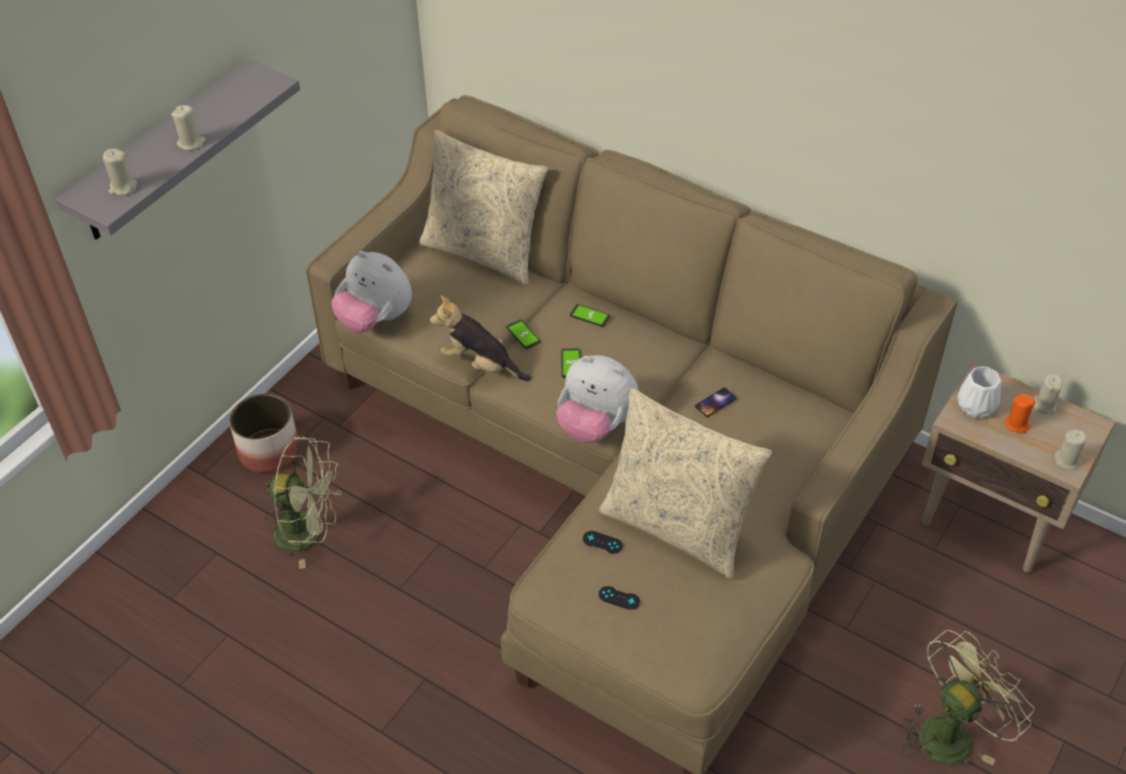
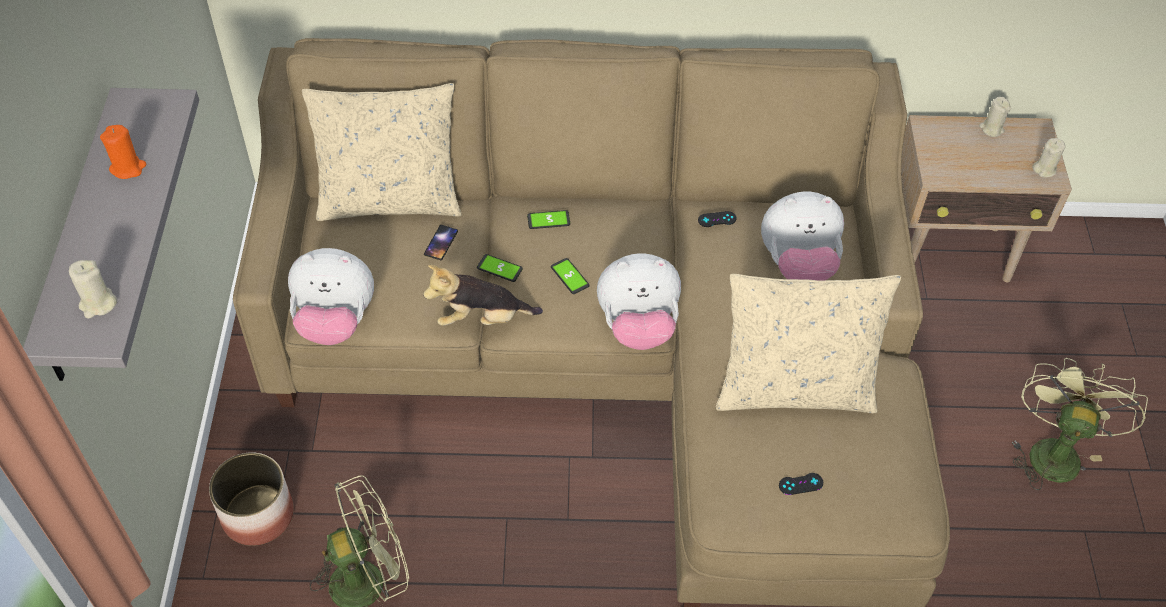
camera: 35 degrees left, 5 degrees up
beige candle [171,105,206,150] -> none
black game controller [583,531,622,554] -> black game controller moved to [698,211,737,227]
phone [695,387,737,417] -> phone moved to [424,225,458,260]
white vase [957,367,1001,418] -> none
orange candle [1004,393,1035,433] -> orange candle moved to [100,125,146,179]
none -> plush toy [761,191,844,281]

